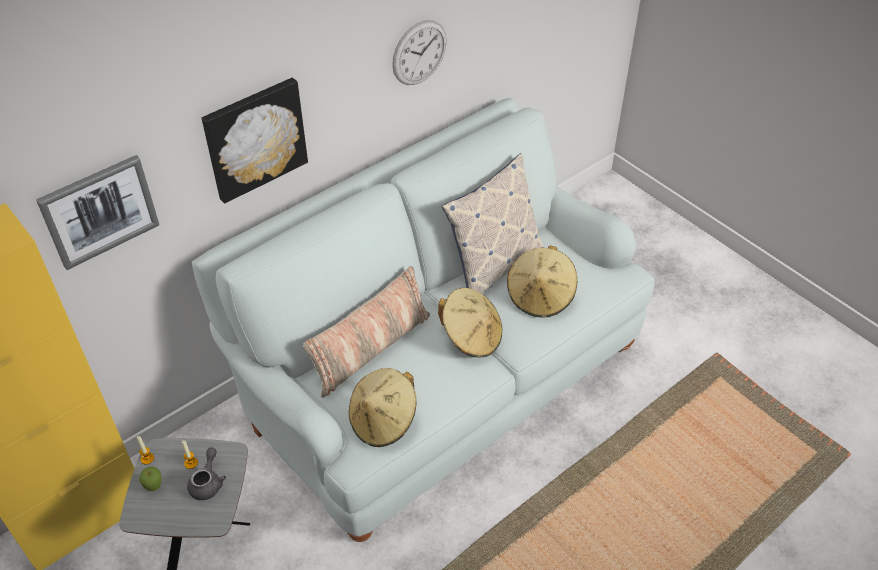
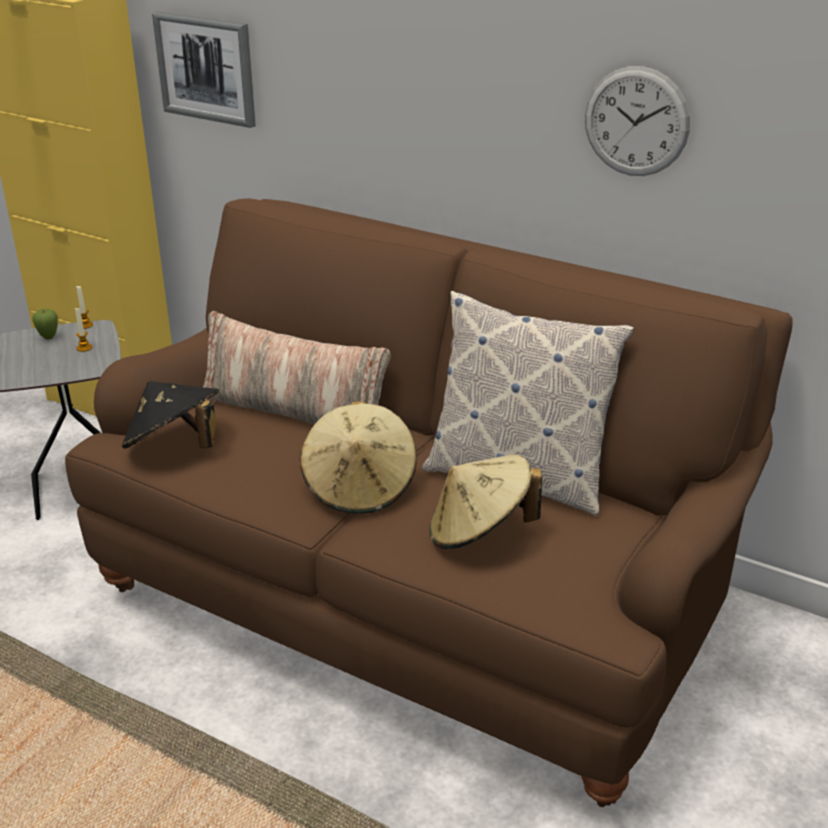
camera: 70 degrees right, 15 degrees down
grey teapot [187,447,226,500] -> none
white sofa [192,98,655,542] -> brown sofa [65,198,793,807]
picture [201,78,308,204] -> none
beige hat [349,368,417,447] -> black hat [122,381,219,449]

